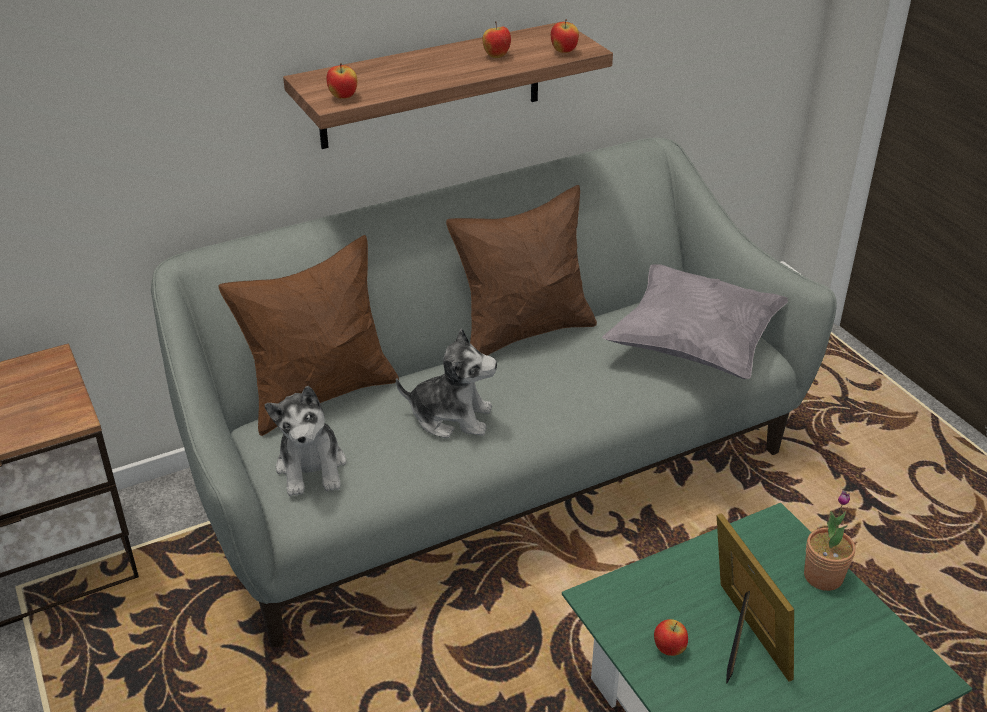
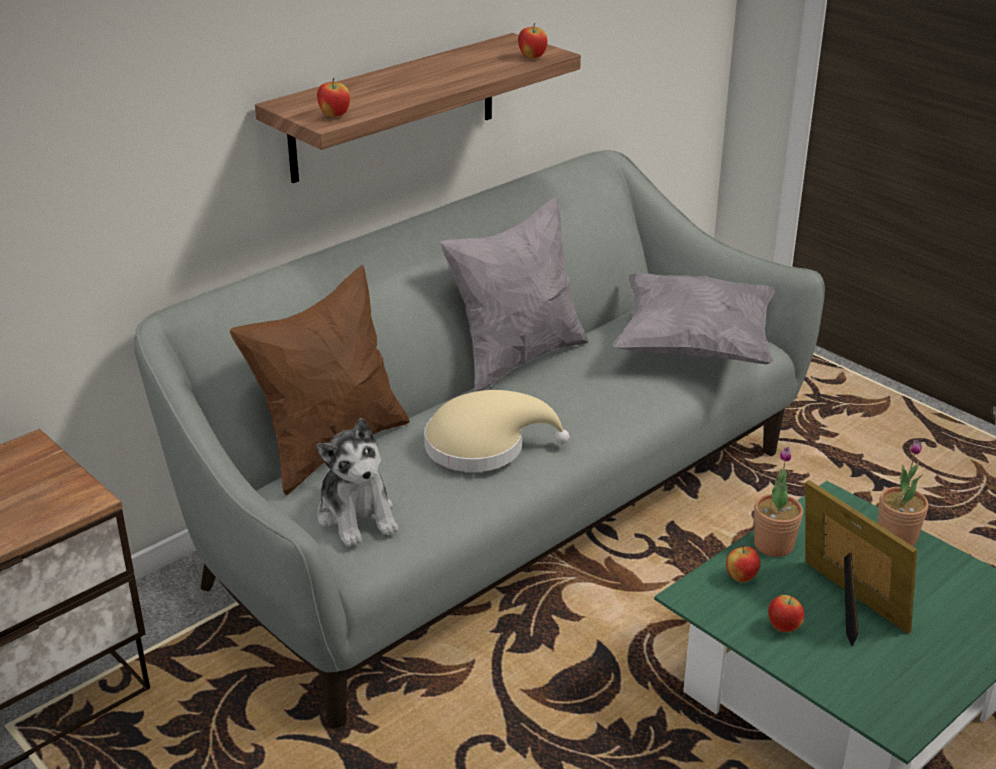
camera: 15 degrees left, 5 degrees down
plush toy [396,328,497,438] -> beige hat [424,390,570,472]
brown pillow [446,185,597,356] -> grey pillow [440,196,588,392]
apple [483,21,511,58] -> apple moved to [726,544,761,583]
none -> potted plant [754,447,803,557]

